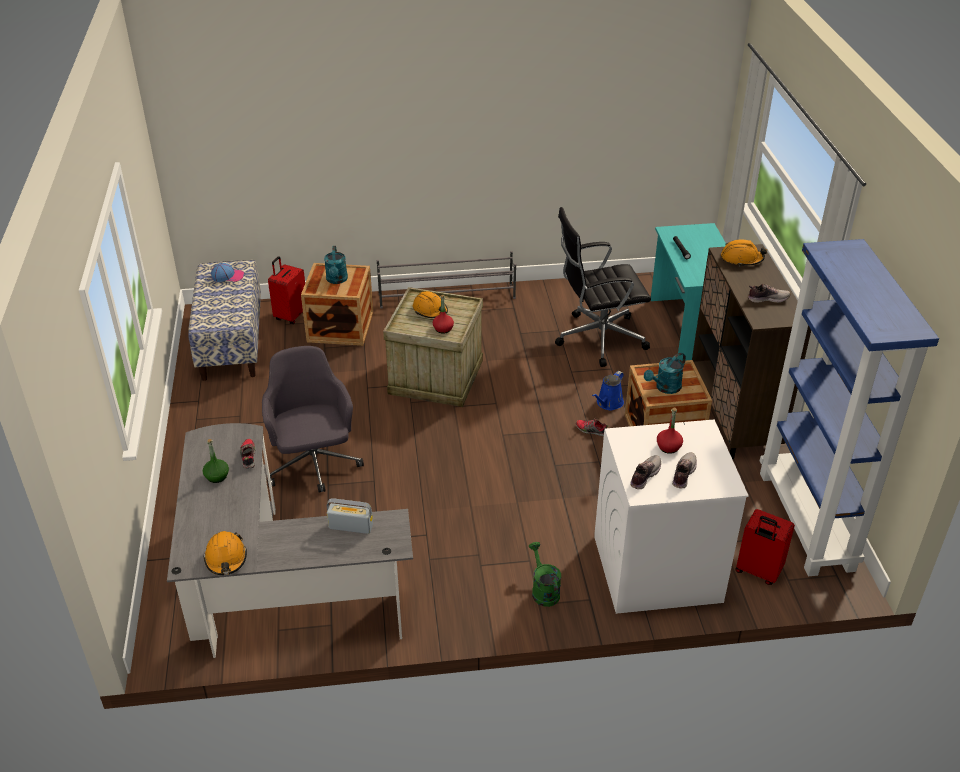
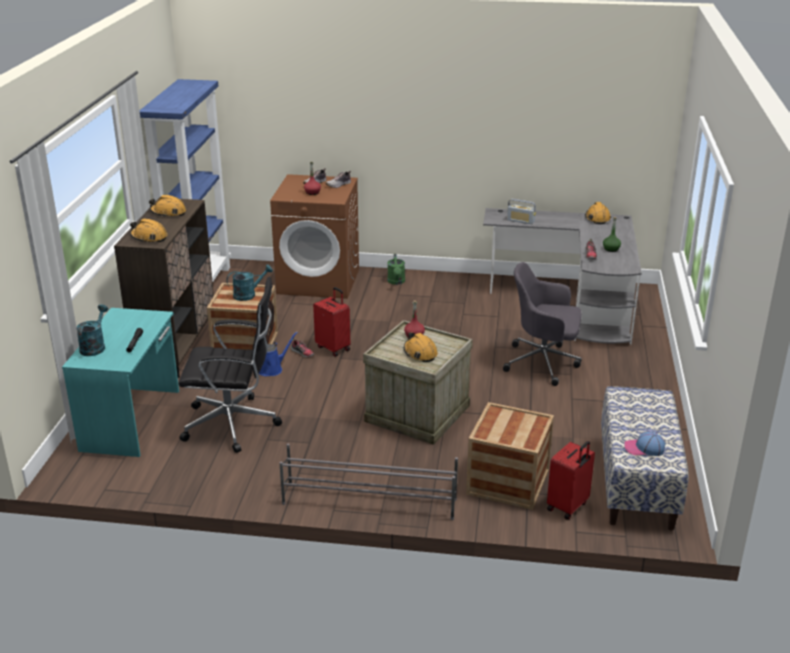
camera: 165 degrees left, 10 degrees down
grey office chair [262,346,364,493] -> grey office chair turned 105 degrees clockwise [503,262,582,386]
turquoise watering can [324,246,348,284] -> turquoise watering can moved to [76,304,108,356]
white washing machine [594,420,749,614] -> brown washing machine [270,174,359,299]
red suitcase [736,509,795,585] -> red suitcase moved to [313,287,350,357]
shoe [748,284,790,303] -> orange hard hat [149,195,186,217]

